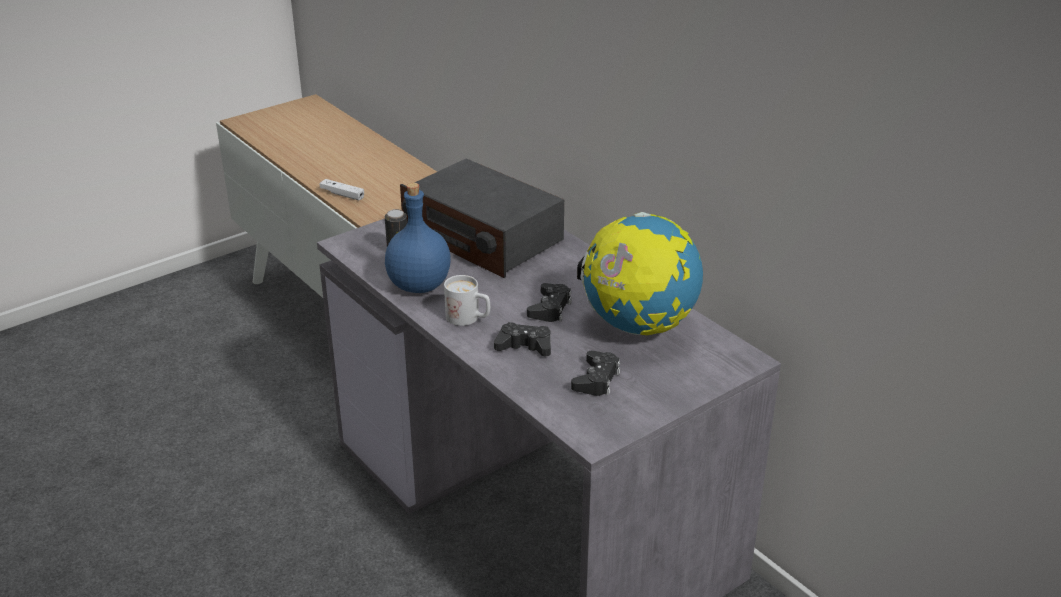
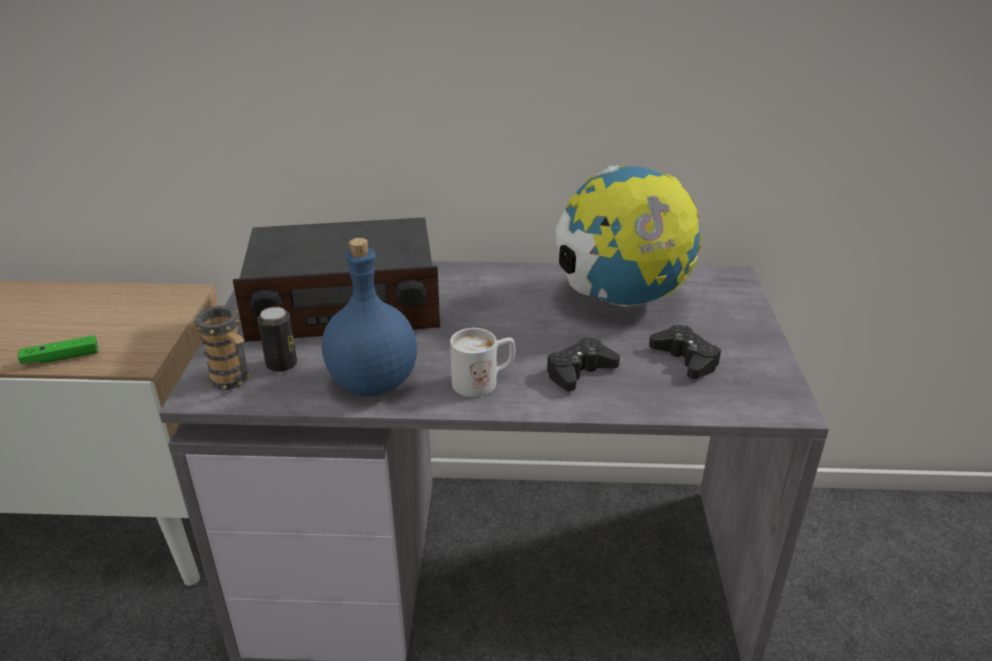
camera: 50 degrees left, 0 degrees up
white game controller [320,179,364,201] -> green game controller [18,335,98,364]
black game controller [527,283,572,322] -> none
none -> mug [192,306,251,390]

